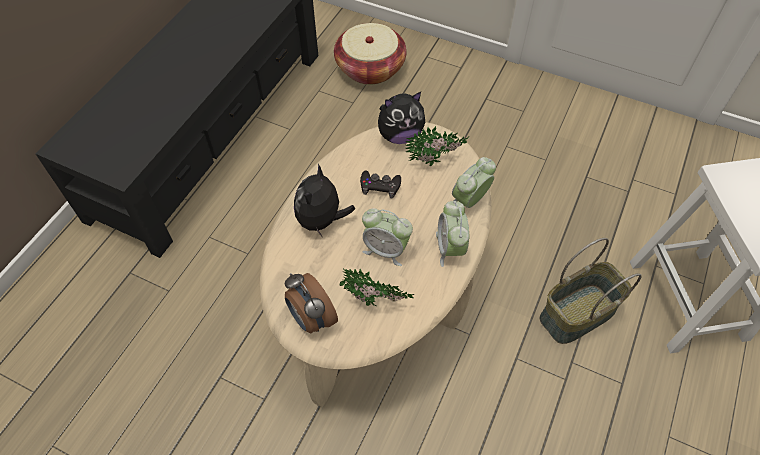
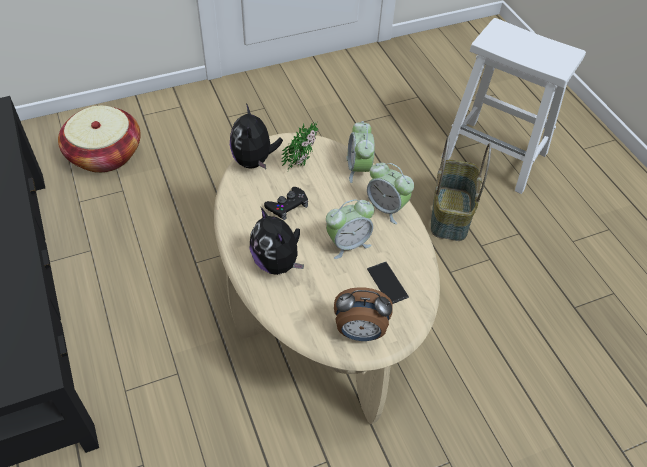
camera: 50 degrees left, 5 degrees down
potted plant [339,269,414,306] -> phone [367,262,409,304]
plush toy [378,92,425,144] -> plush toy turned 150 degrees clockwise [230,103,283,169]

